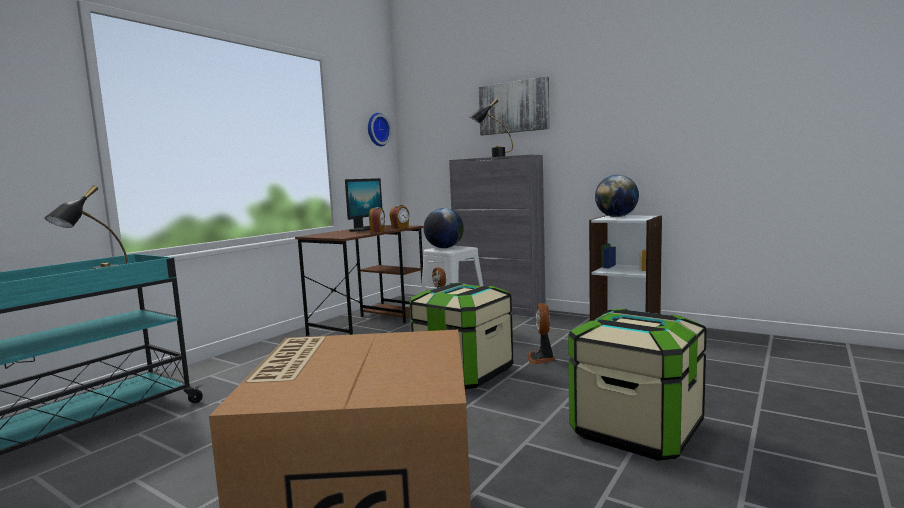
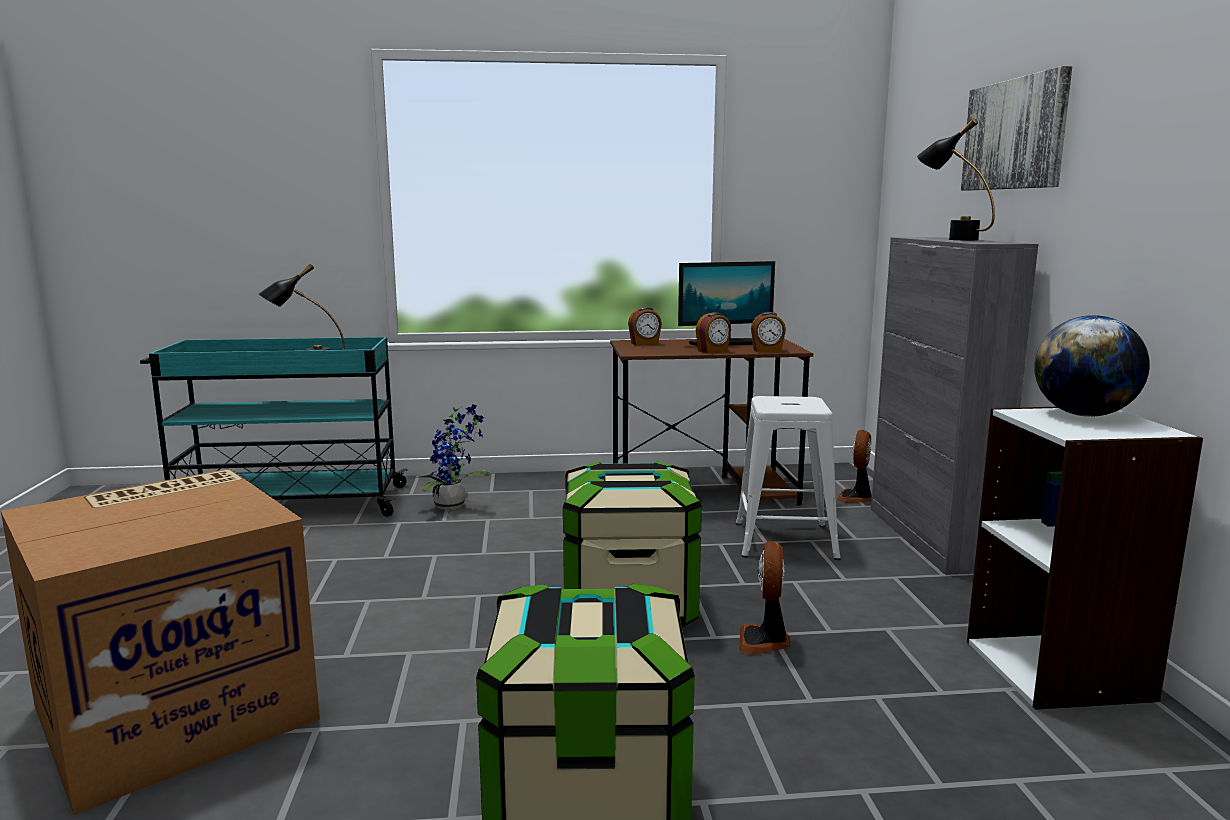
camera: 50 degrees right, 5 degrees up
wall clock [368,113,392,146] -> none
globe [424,208,464,248] -> none
fan [527,303,556,364] -> fan turned 45 degrees counterclockwise [740,541,790,654]
none -> potted plant [414,404,491,510]
none -> alarm clock [628,307,662,346]

